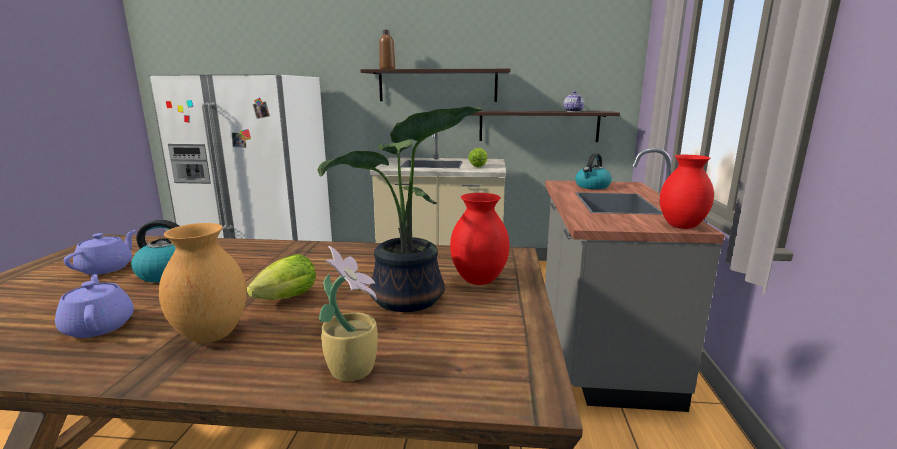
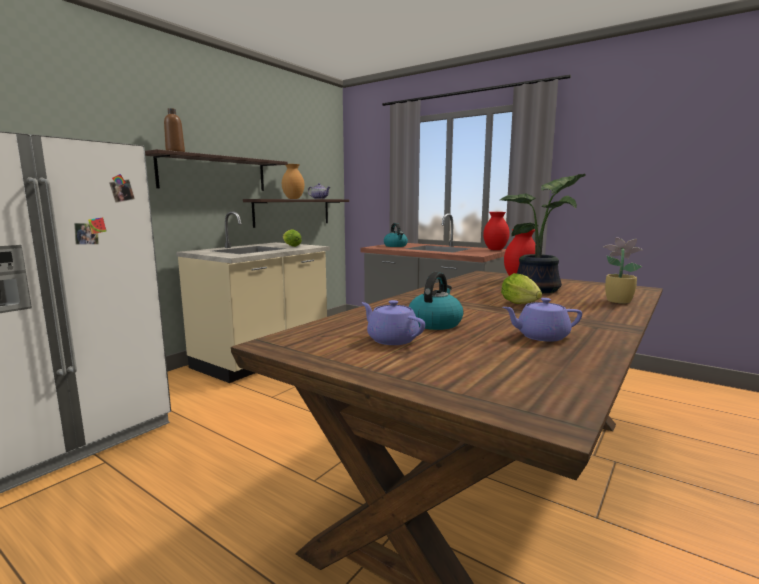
camera: 60 degrees left, 5 degrees down
brown vase [159,223,247,343] -> brown vase moved to [282,164,304,199]

